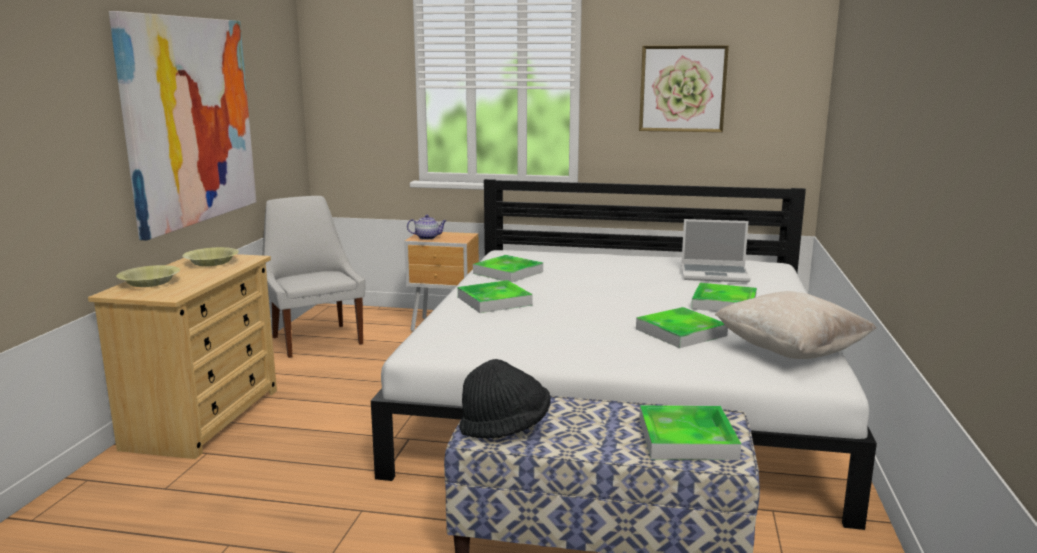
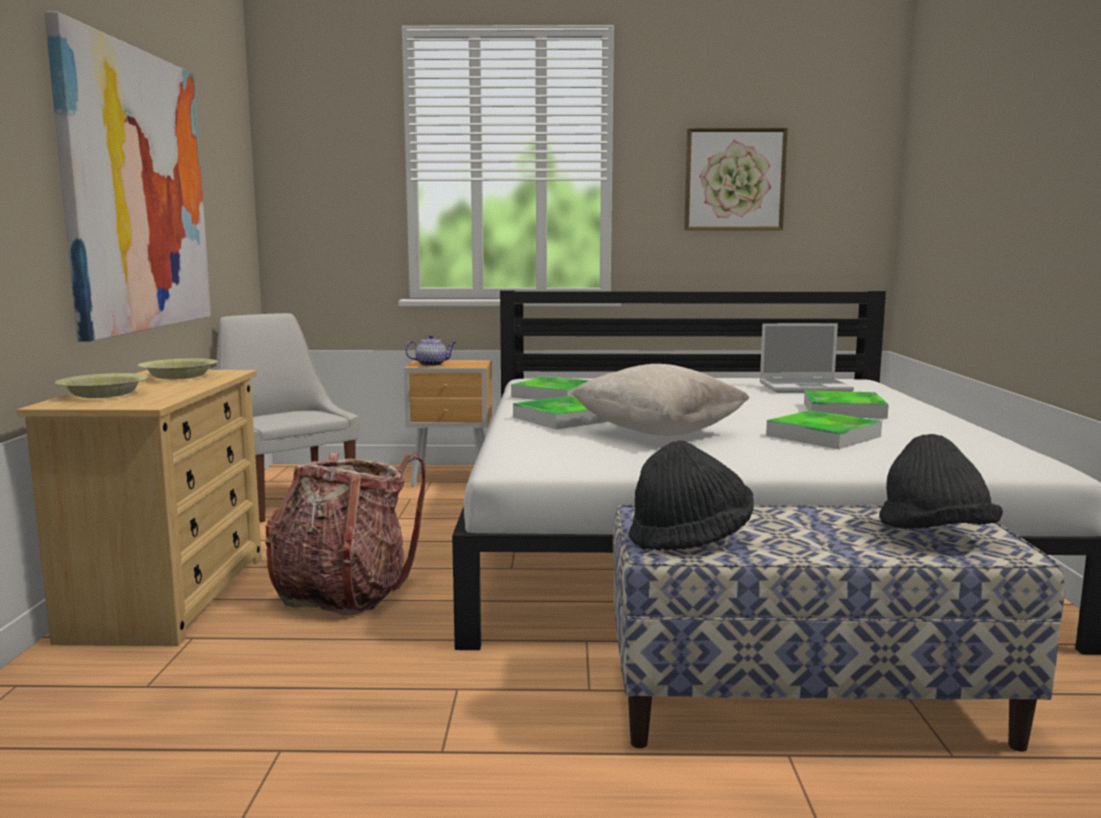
camera: 10 degrees left, 5 degrees down
tray [639,405,741,460] -> black hat [879,434,1003,529]
beige pillow [715,291,877,359] -> beige pillow moved to [571,364,749,436]
none -> backpack [265,452,427,615]

